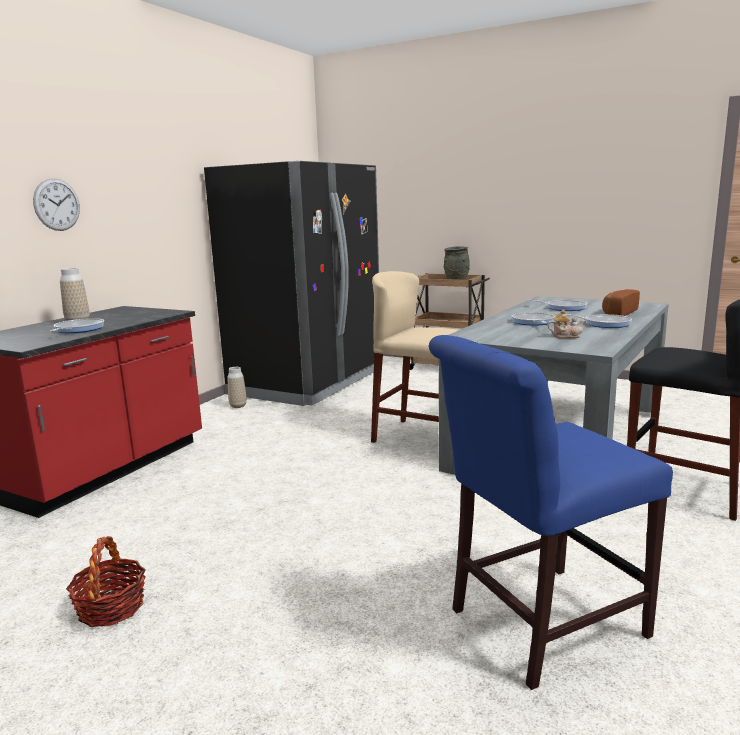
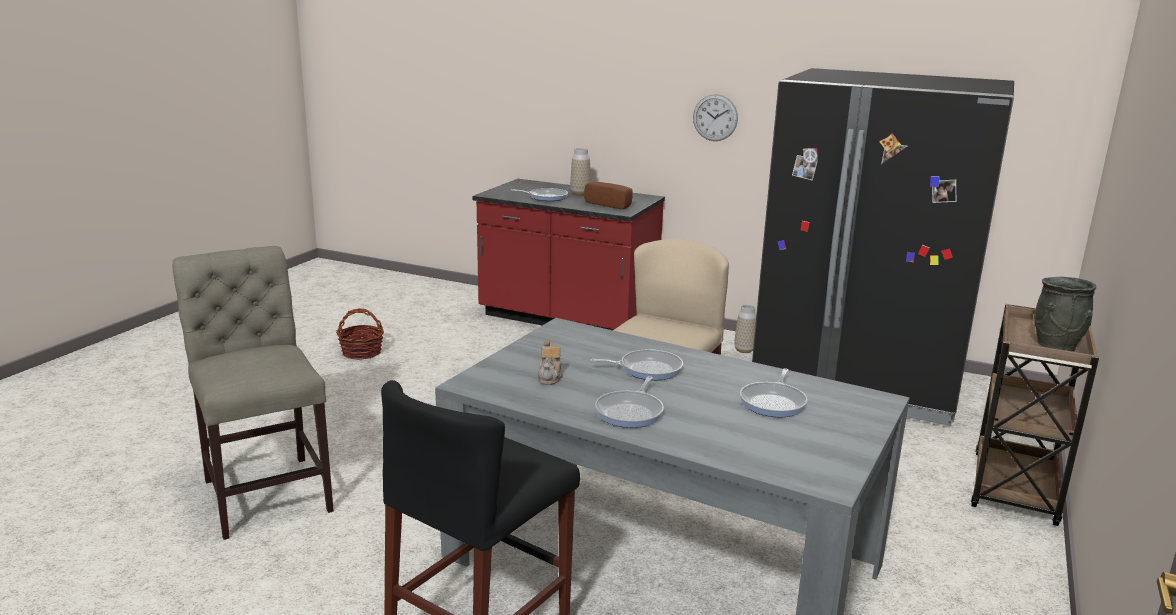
camera: 85 degrees right, 5 degrees up
wall clock [33,178,80,231] -> wall clock moved to [693,94,738,141]
blue chair [429,335,673,690] -> beige chair [173,246,334,540]
bread [602,289,640,316] -> bread moved to [584,182,633,209]

